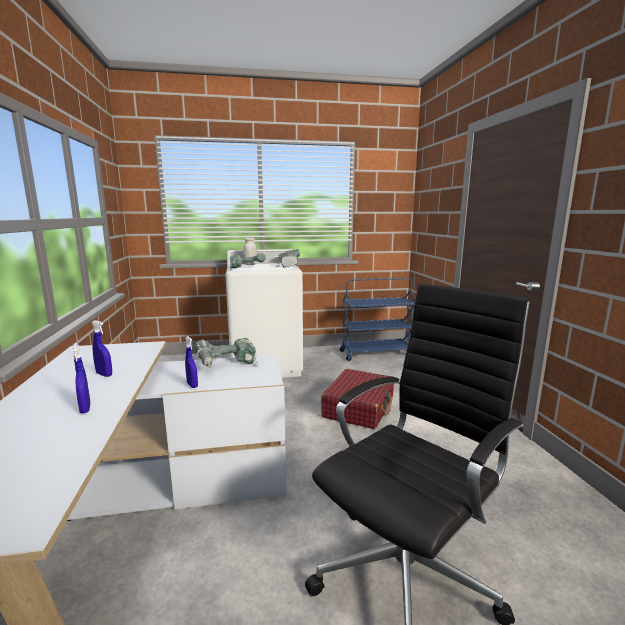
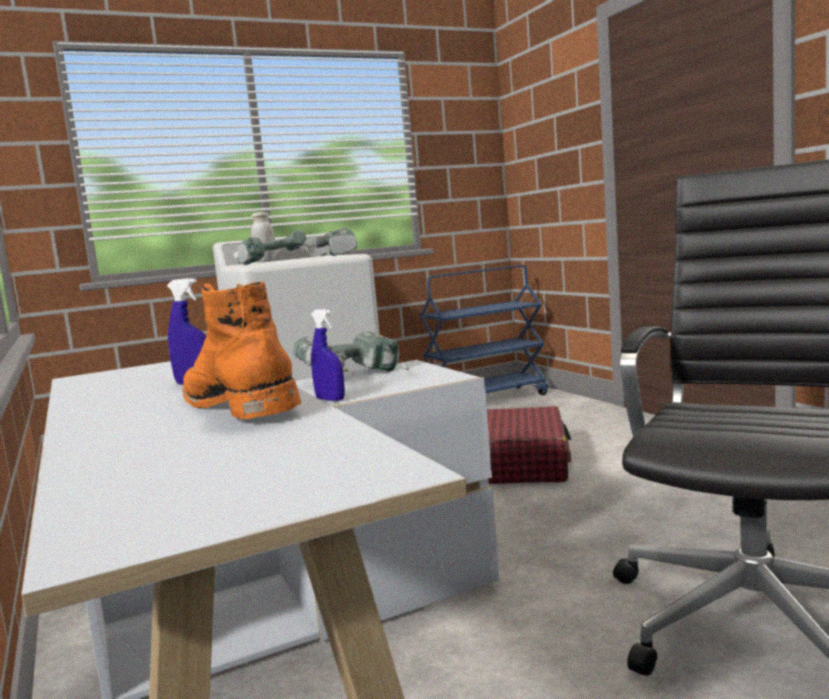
camera: 15 degrees left, 5 degrees down
blue spray bottle [73,343,91,413] -> orange boot [182,281,301,419]

